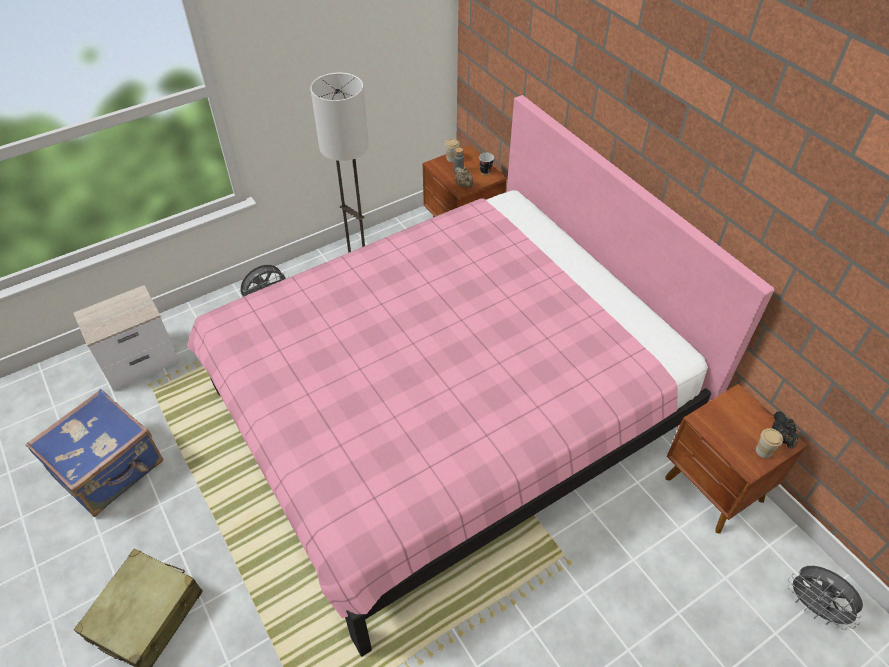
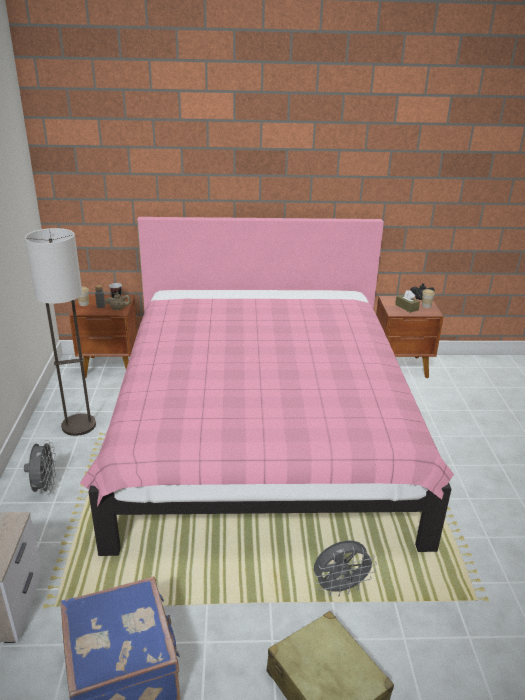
camera: 60 degrees left, 20 degrees down
grey fan [787,566,863,630] -> grey fan moved to [314,541,377,597]
none -> brown tissue box [395,290,420,313]

